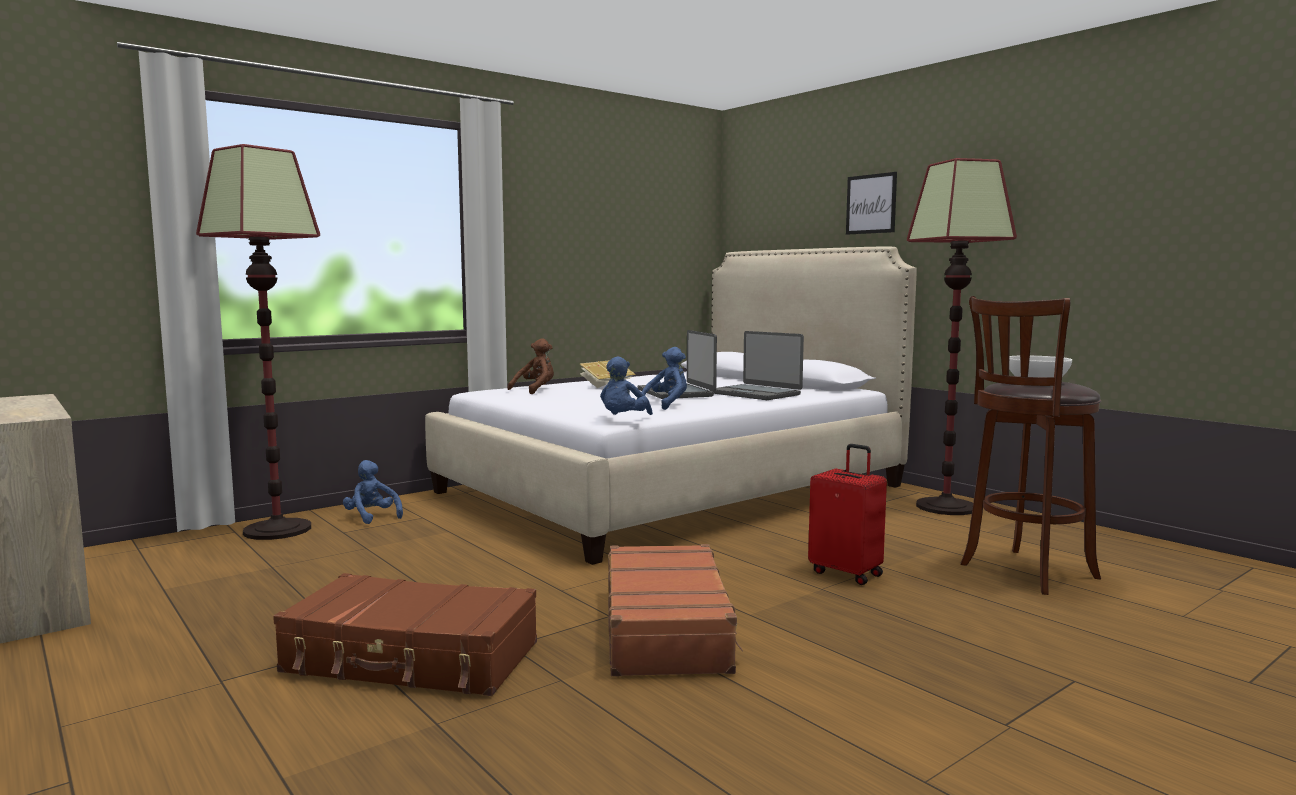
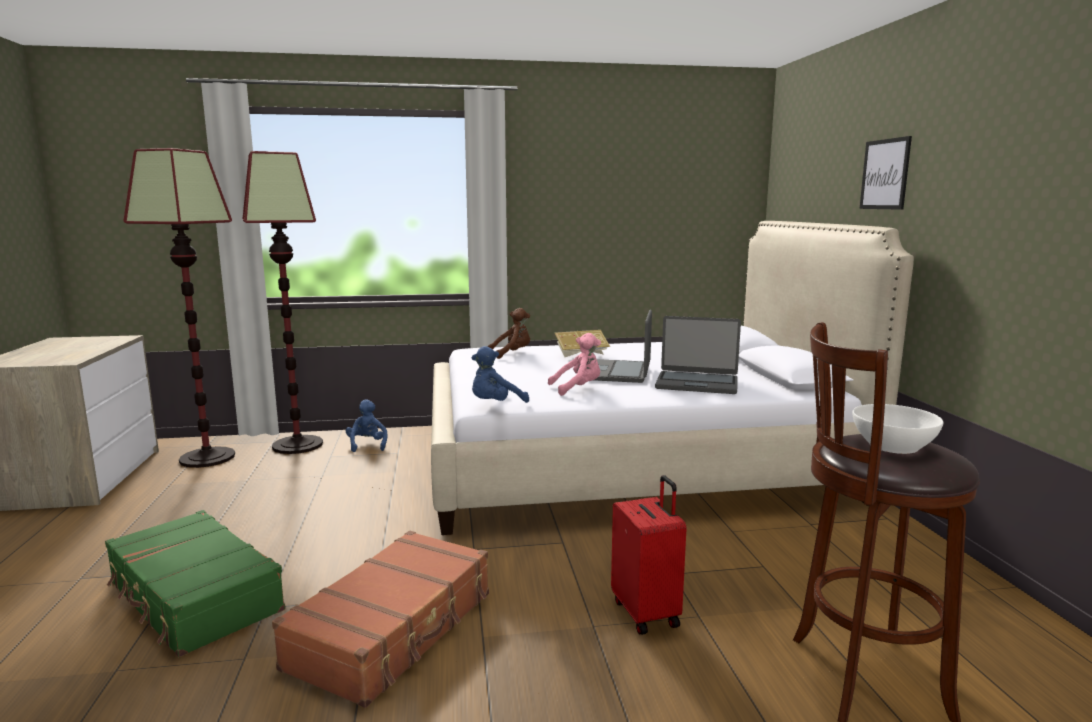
camera: 30 degrees right, 5 degrees up
brown suitcase [273,573,537,696] -> green suitcase [105,510,285,657]
blue plush toy [637,347,687,410] -> pink plush toy [548,333,601,396]
laptop [709,331,804,400] -> laptop turned 60 degrees counterclockwise [655,316,741,394]
floor lamp [907,158,1017,515] -> floor lamp moved to [123,148,235,468]

